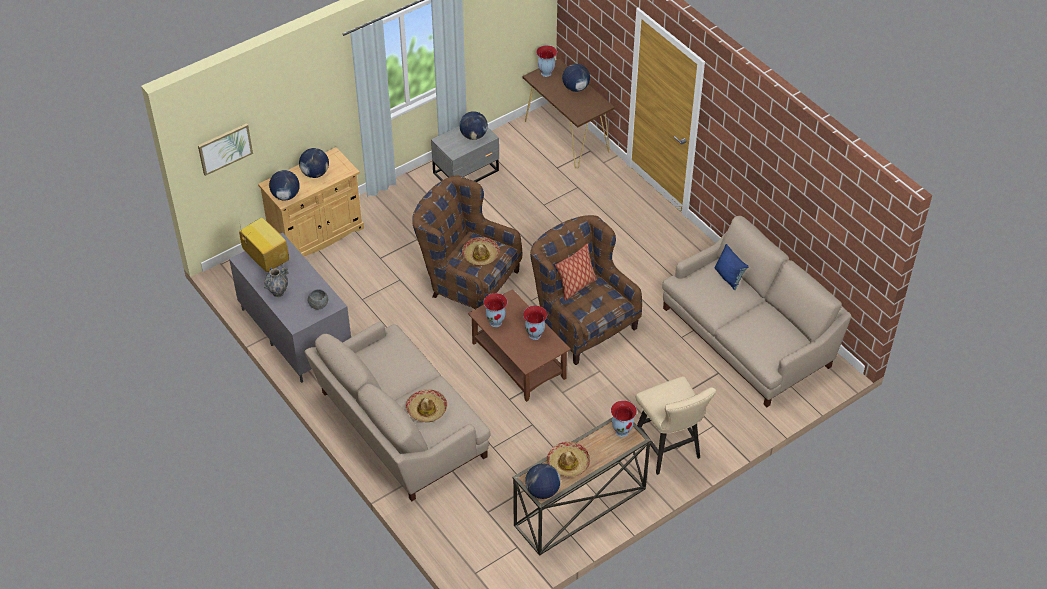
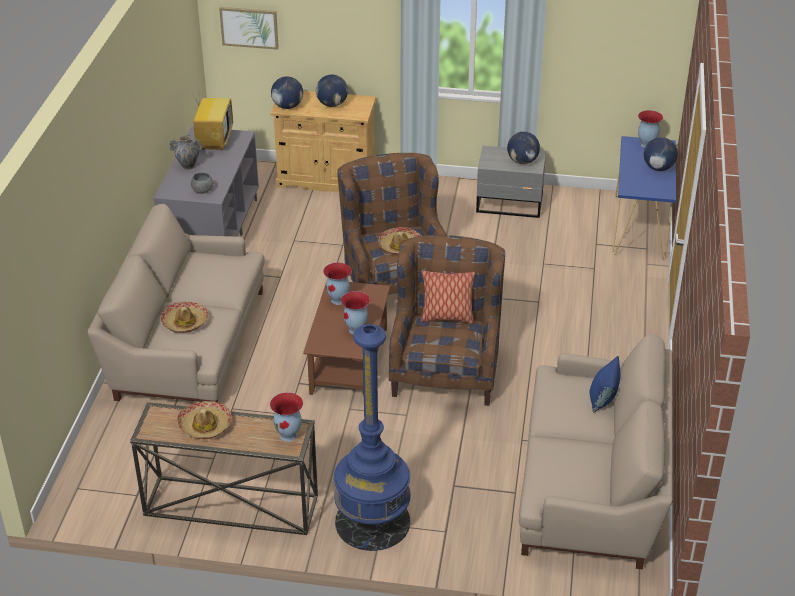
camera: 45 degrees right, 10 degrees down
brown console table [523,59,615,169] -> blue console table [612,136,676,259]
globe [525,463,561,499] -> none
beige stool [636,376,716,475] -> blue floor lamp [334,324,410,551]

